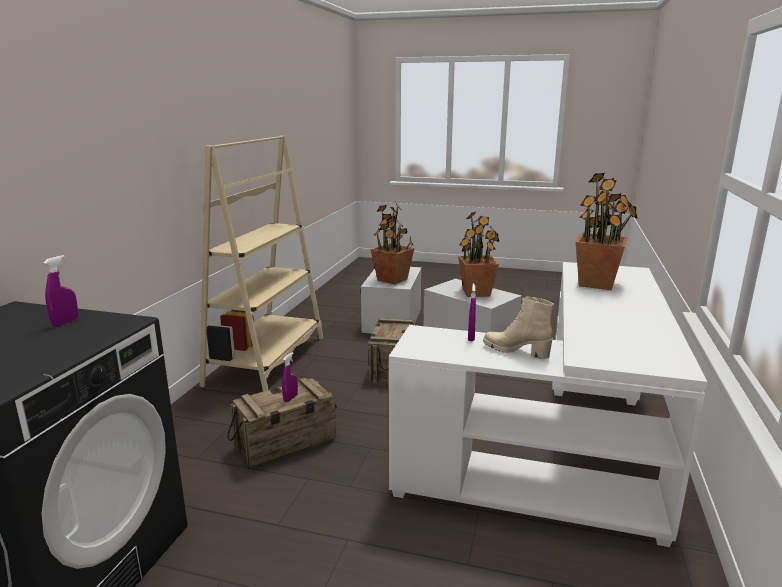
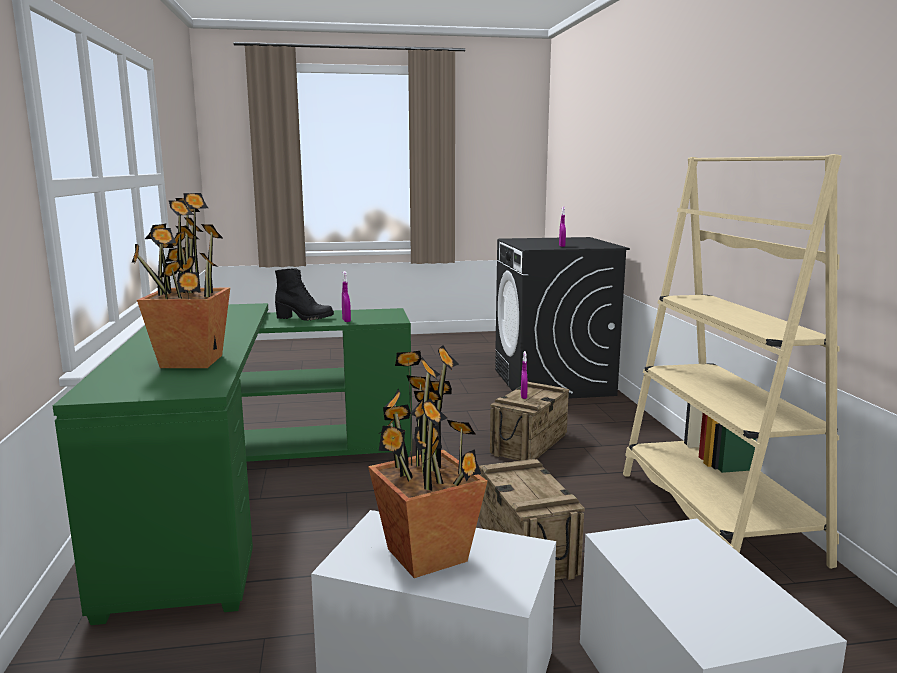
camera: 155 degrees right, 5 degrees down
potted plant [371,203,414,284] -> none
white desk [389,262,707,547] -> green desk [53,303,412,625]
beige boot [483,296,554,359] -> black boot [275,268,334,321]

